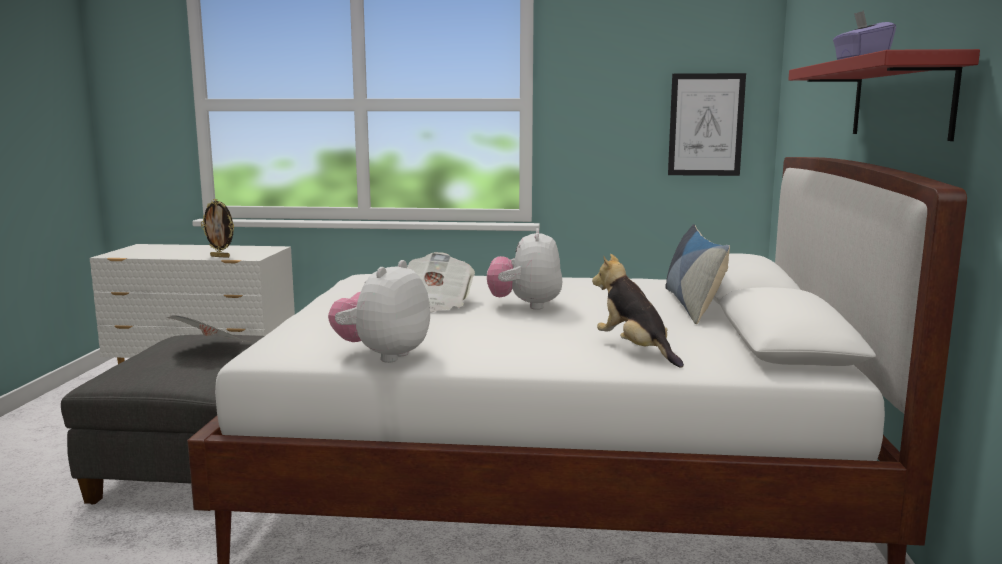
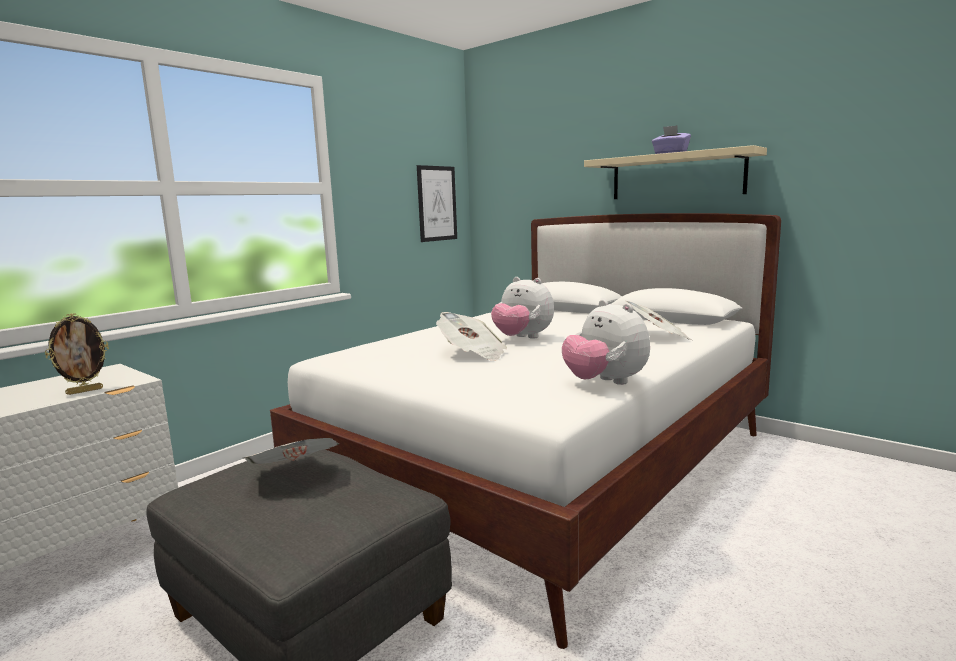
camera: 55 degrees left, 0 degrees up
plush toy [592,254,684,368] -> newspaper [626,301,692,340]
pillow [665,224,730,324] -> none
red shelf [788,49,980,141] -> beige shelf [584,145,767,199]

